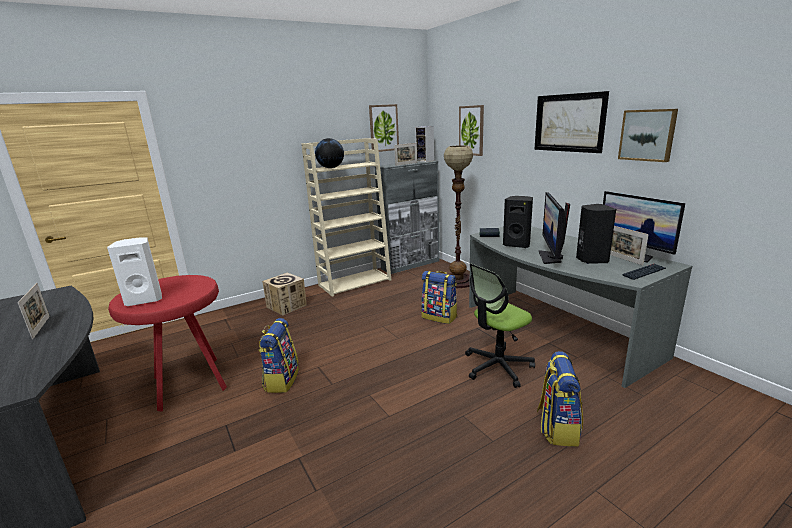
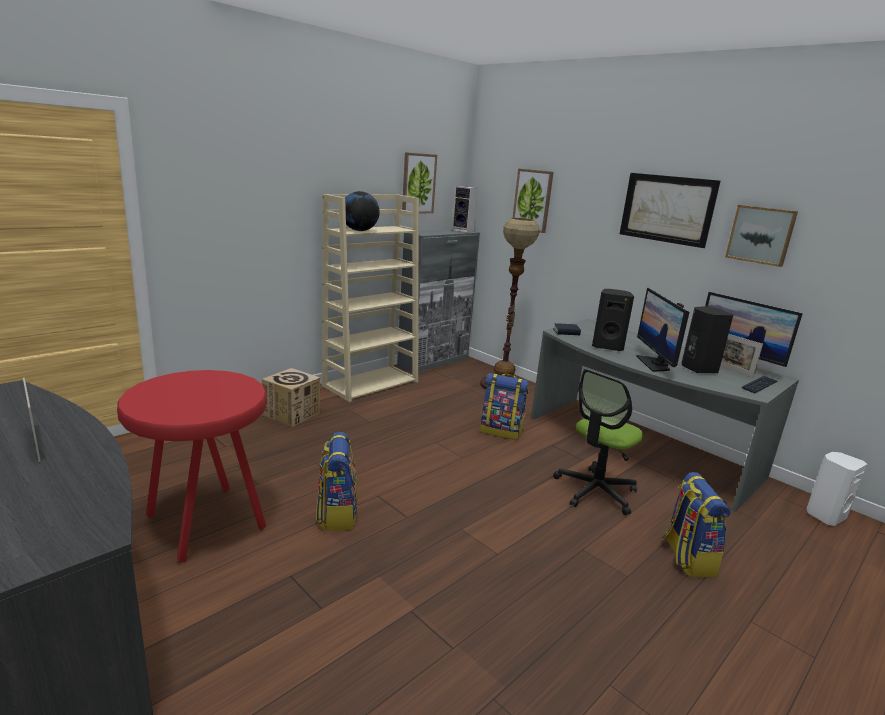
camera: 15 degrees left, 0 degrees up
white speaker [107,237,162,306] -> white speaker moved to [806,452,868,526]
picture frame [394,143,417,166] -> none

